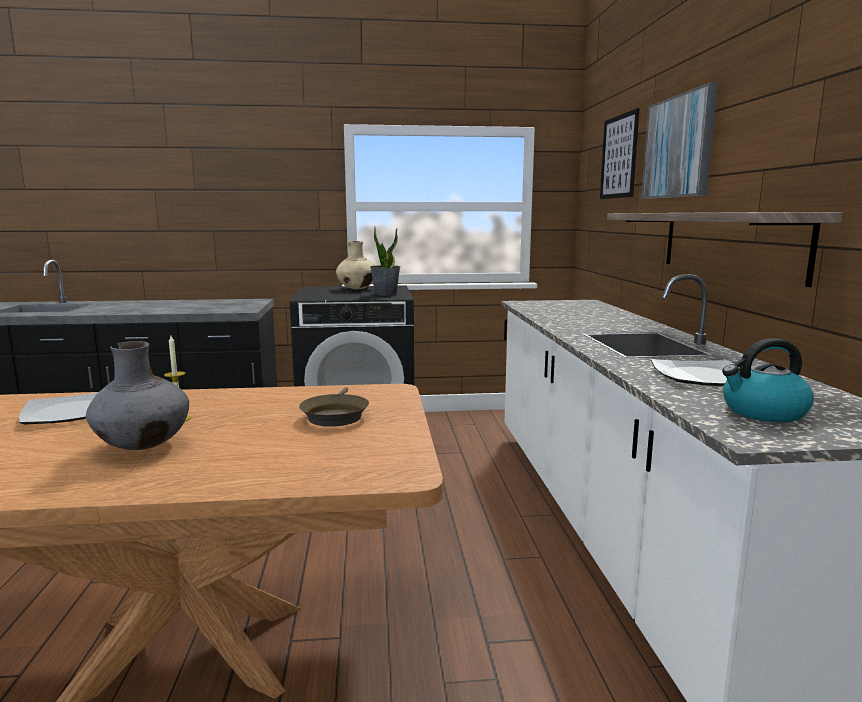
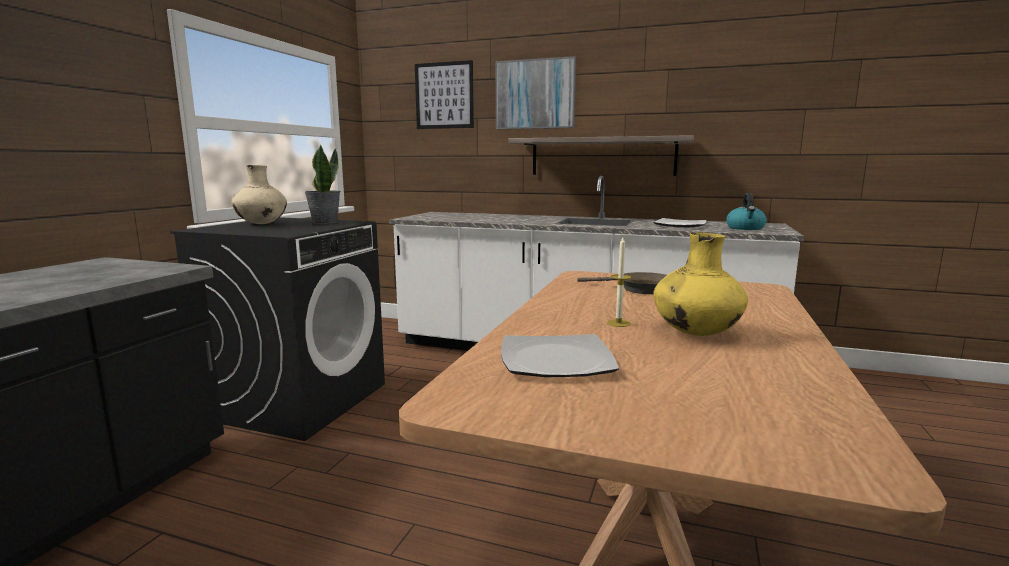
camera: 65 degrees left, 0 degrees up
grey vase [86,341,189,450] -> yellow vase [653,232,748,336]

